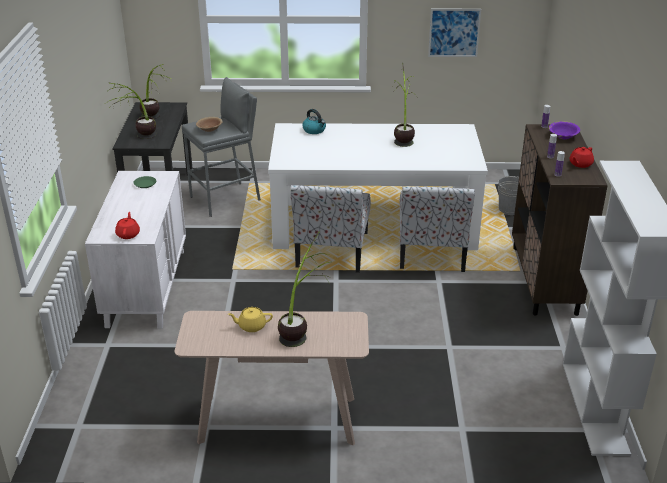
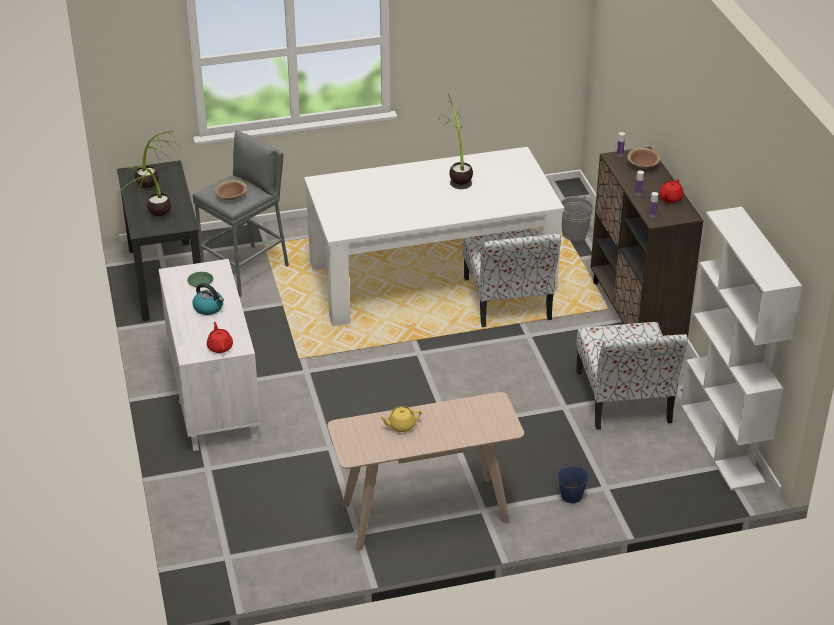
camera: 15 degrees left, 5 degrees up
potted plant [278,231,329,347] -> none
chair [290,185,371,273] -> chair moved to [576,322,688,430]
kettle [302,109,326,134] -> kettle moved to [193,283,224,315]
picture [428,9,481,57] -> none
purple bowl [549,121,580,139] -> brown bowl [627,148,660,169]
none -> blue bucket [558,463,589,503]

